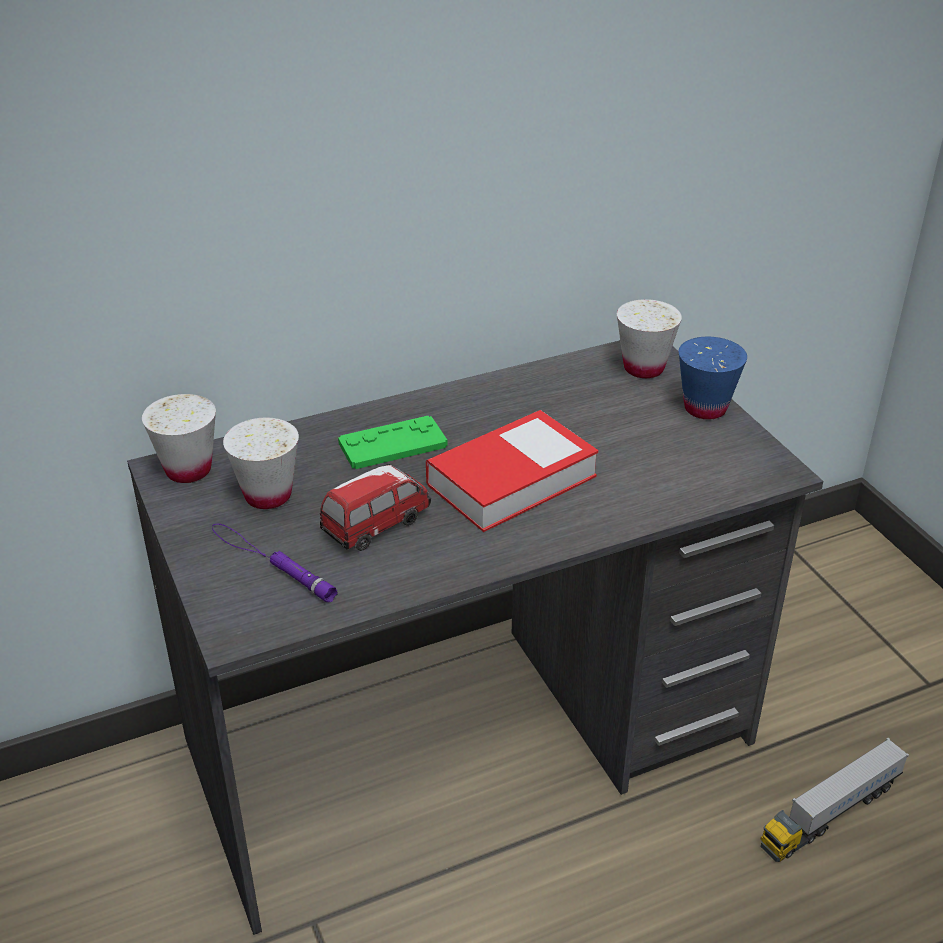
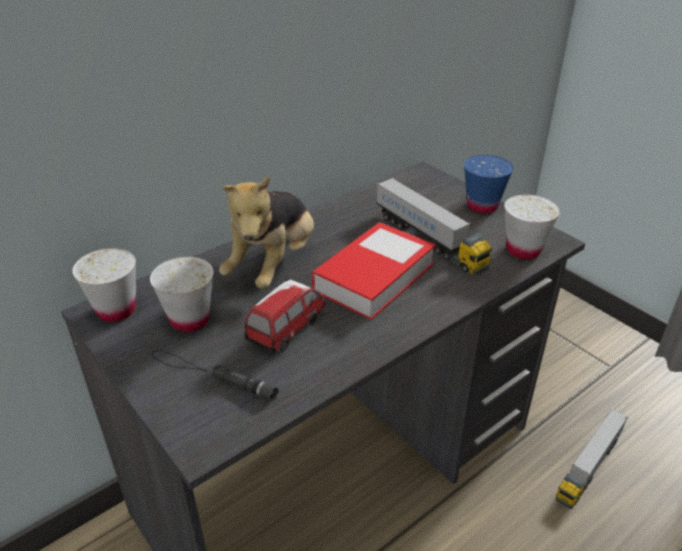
camera: 15 degrees left, 0 degrees up
purple flashlight [212,524,338,602] -> black flashlight [152,350,279,401]
green game controller [338,416,448,469] -> plush toy [219,176,314,289]
white cup [617,299,682,378] -> white cup moved to [505,194,560,260]
none -> toy truck [376,178,492,276]

